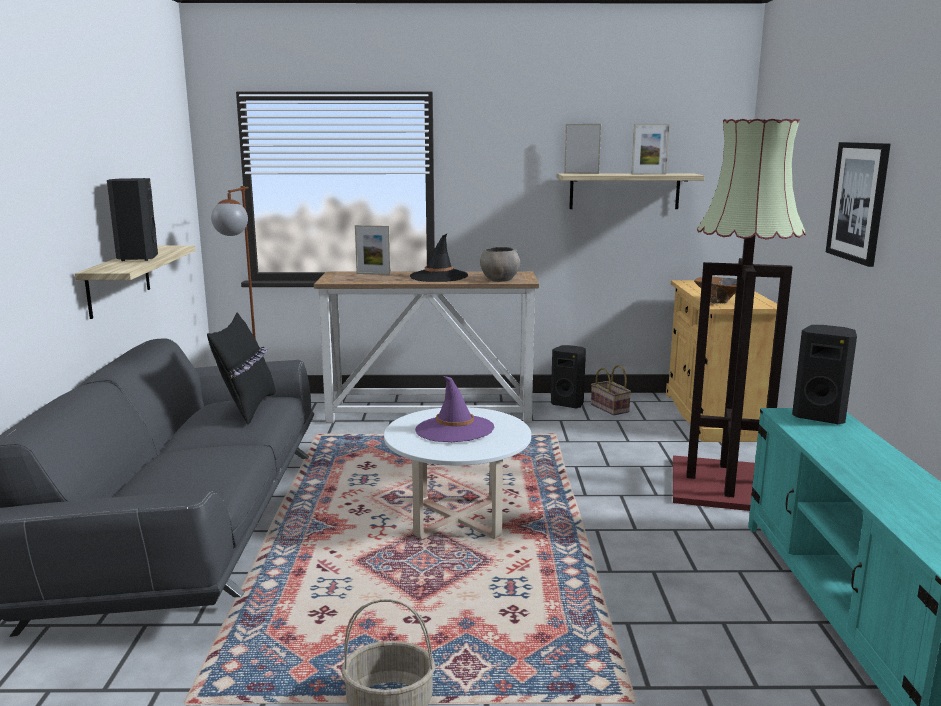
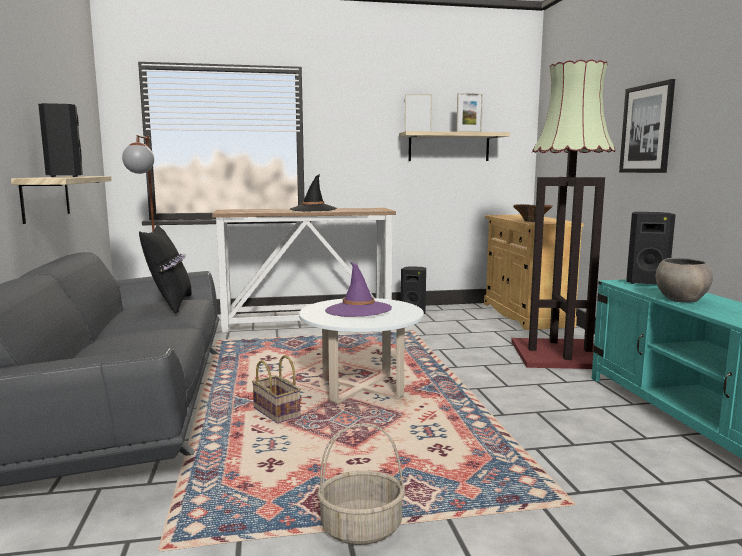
camera: 10 degrees left, 5 degrees down
picture frame [355,225,391,275] -> none
grey bowl [480,247,520,282] -> grey bowl moved to [655,258,713,303]
basket [591,365,631,415] -> basket moved to [252,355,301,423]

